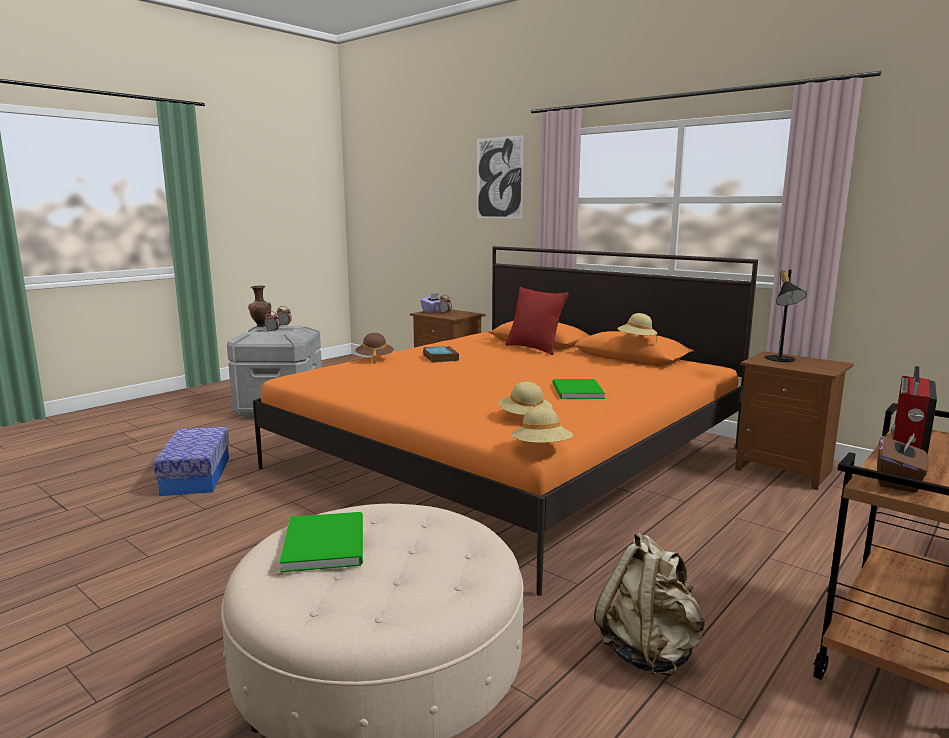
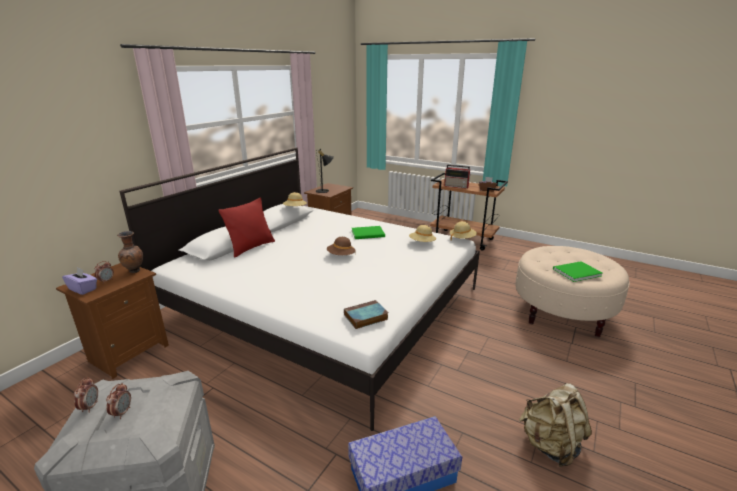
camera: 100 degrees left, 10 degrees up
brown vase [248,285,271,327] -> brown vase moved to [117,231,143,273]
orange bed [253,246,758,596] -> white bed [120,147,480,431]
brown hat [355,333,394,364] -> brown hat moved to [327,237,356,255]
book [423,346,459,363] -> book moved to [344,300,388,329]
picture [477,135,524,219] -> none
beige backpack [594,532,705,676] -> beige backpack moved to [519,383,592,467]

